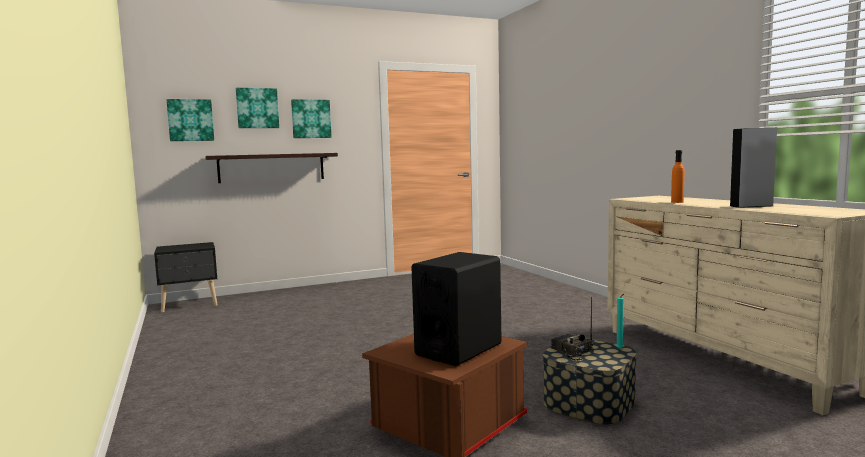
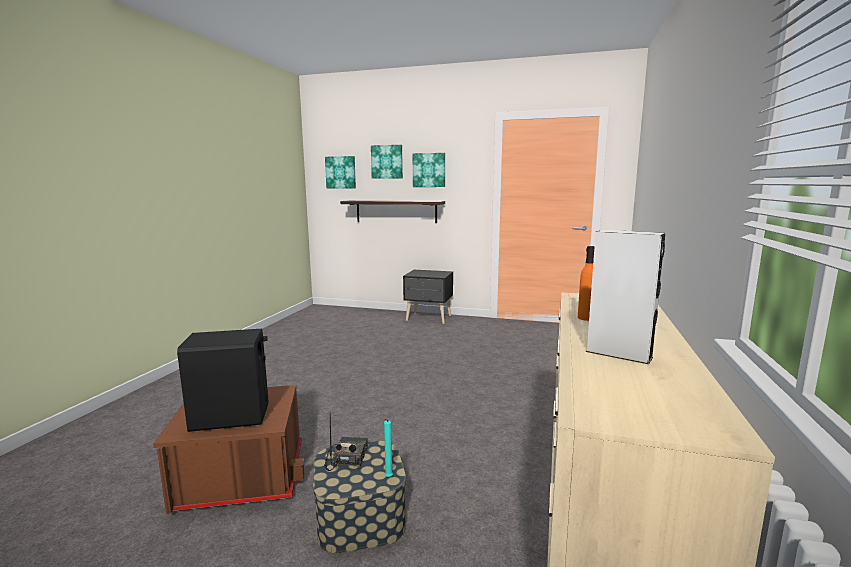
camera: 40 degrees right, 5 degrees up
black nightstand [154,242,218,313] -> black nightstand moved to [403,270,453,324]

